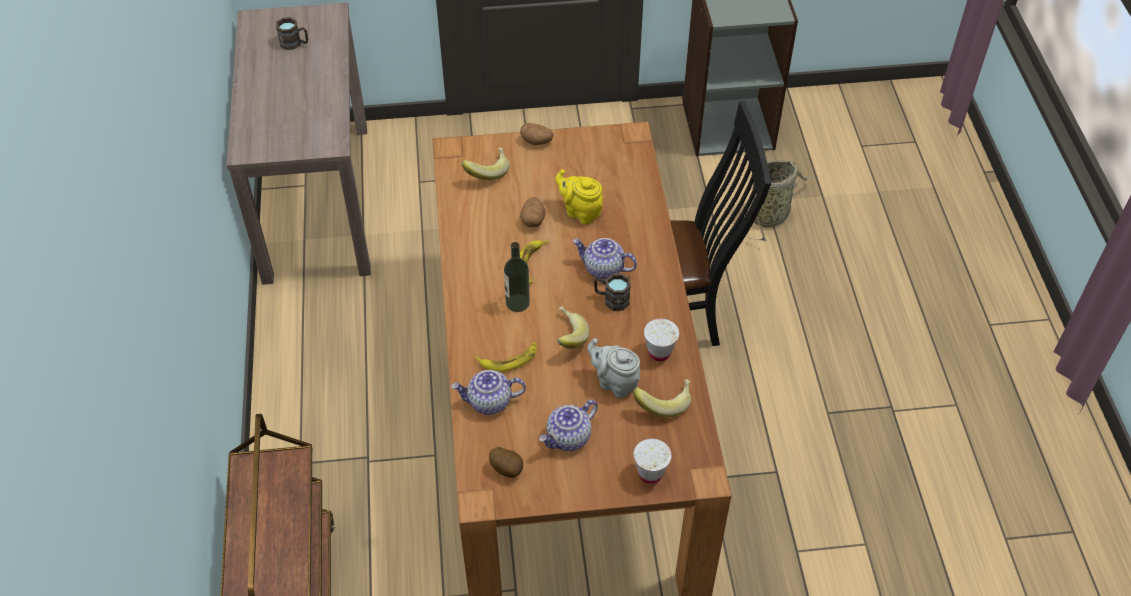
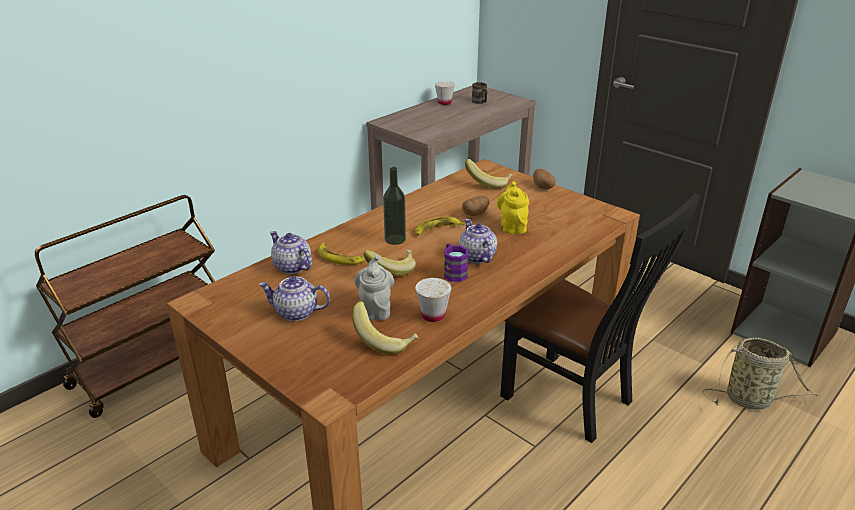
camera: 50 degrees right, 20 degrees down
potato [489,447,523,478] -> none
brown mug [594,273,631,311] -> purple mug [444,243,468,282]
white cup [634,439,671,484] -> white cup moved to [435,81,455,105]

